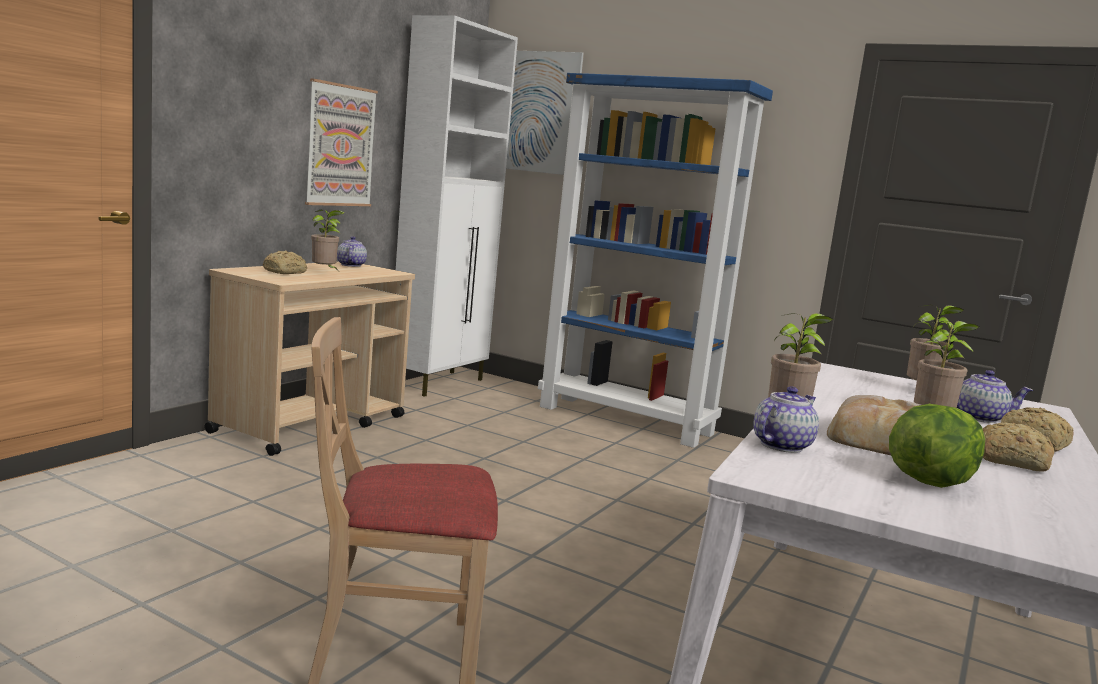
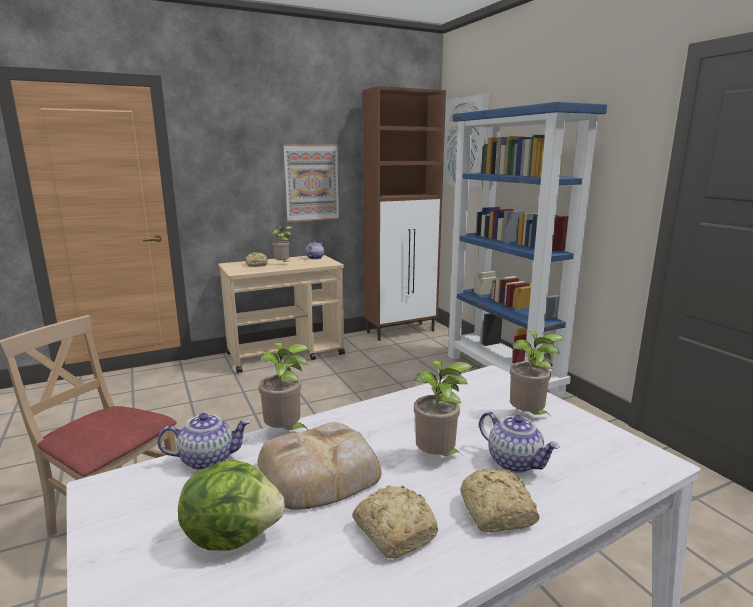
camera: 35 degrees right, 5 degrees up
white cabinet [396,15,518,397] -> brown cabinet [363,86,446,341]

